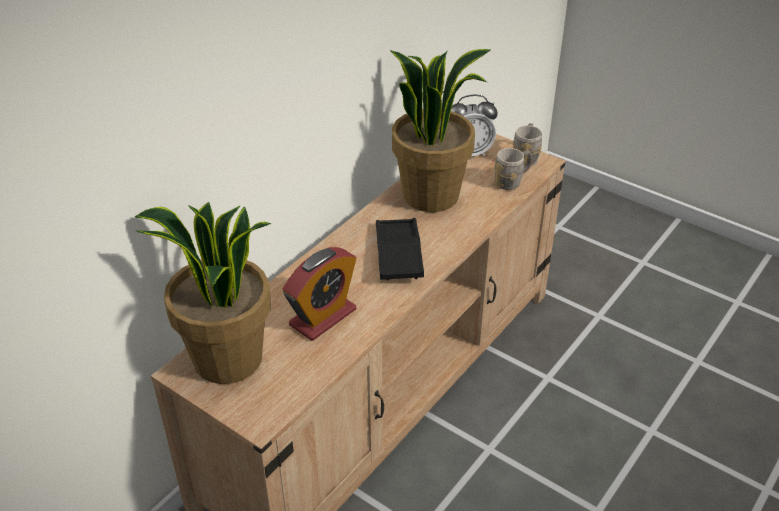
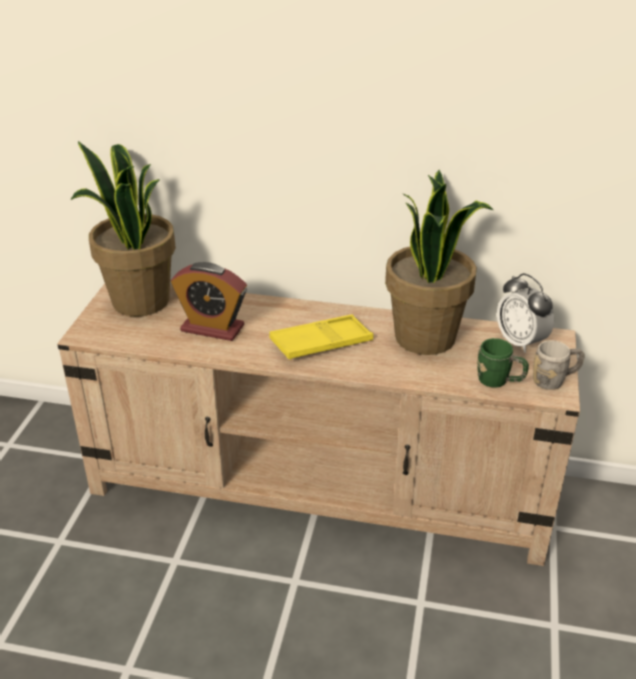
camera: 65 degrees right, 5 degrees down
black tray [376,218,424,280] -> yellow tray [269,315,373,360]
grey mug [494,148,533,190] -> green mug [477,338,529,388]

